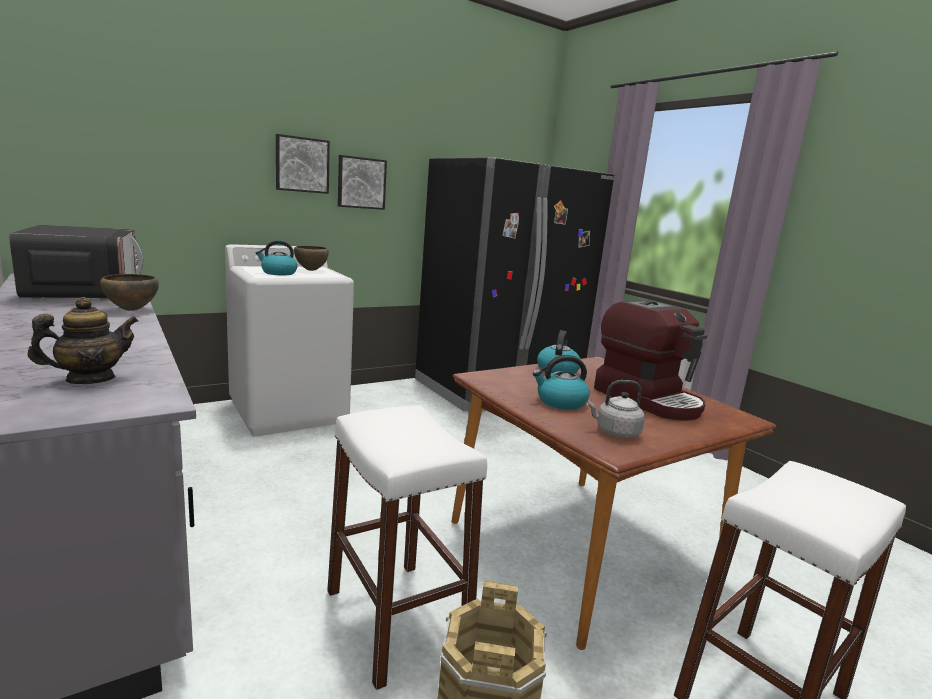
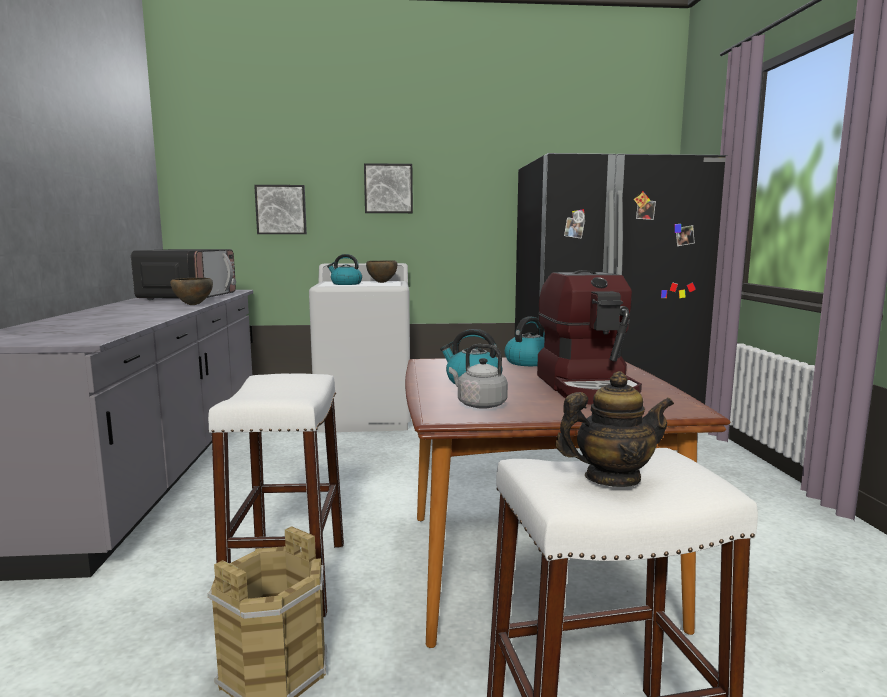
camera: 30 degrees right, 5 degrees down
teapot [28,297,139,384] -> teapot moved to [555,371,674,487]
picture [338,155,387,210] -> picture moved to [254,185,307,234]

